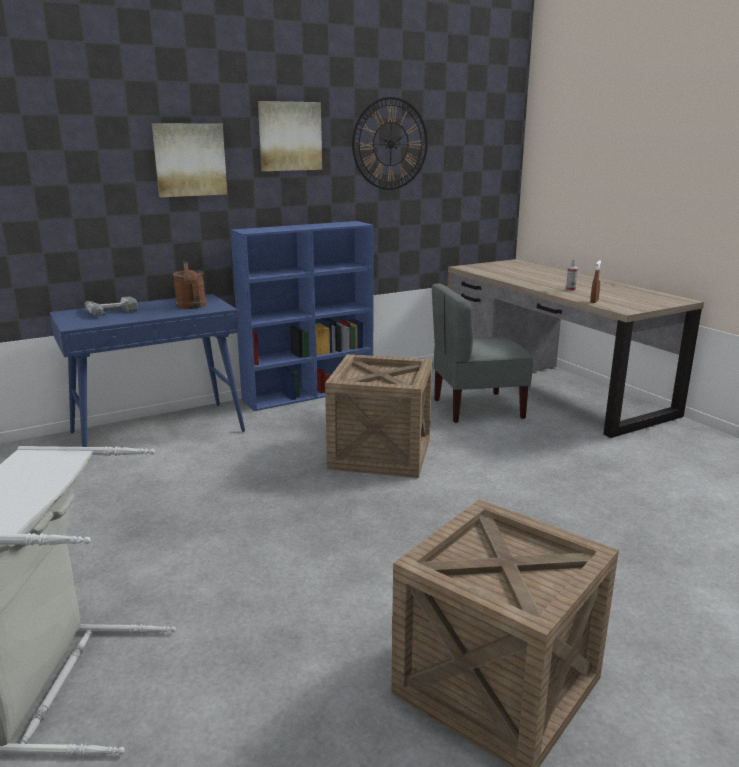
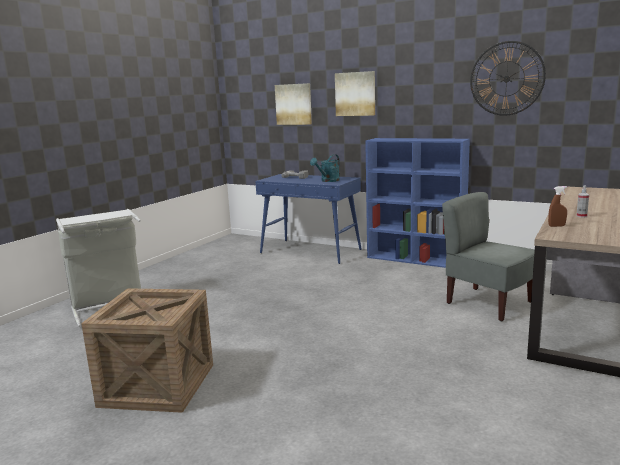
camera: 60 degrees right, 5 degrees down
brown watering can [173,262,206,309] -> turquoise watering can [310,154,340,182]
picture [258,101,322,171] -> picture moved to [275,83,312,125]
crate [325,354,432,478] -> none

